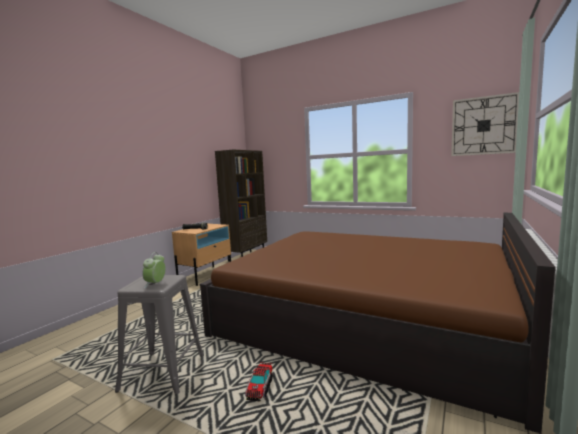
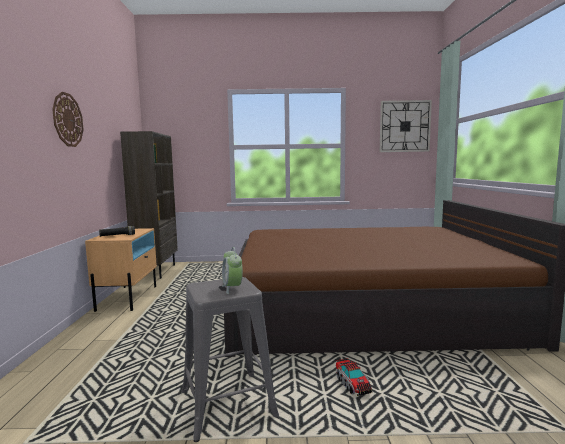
camera: 30 degrees left, 0 degrees up
none -> wall clock [52,92,84,147]

